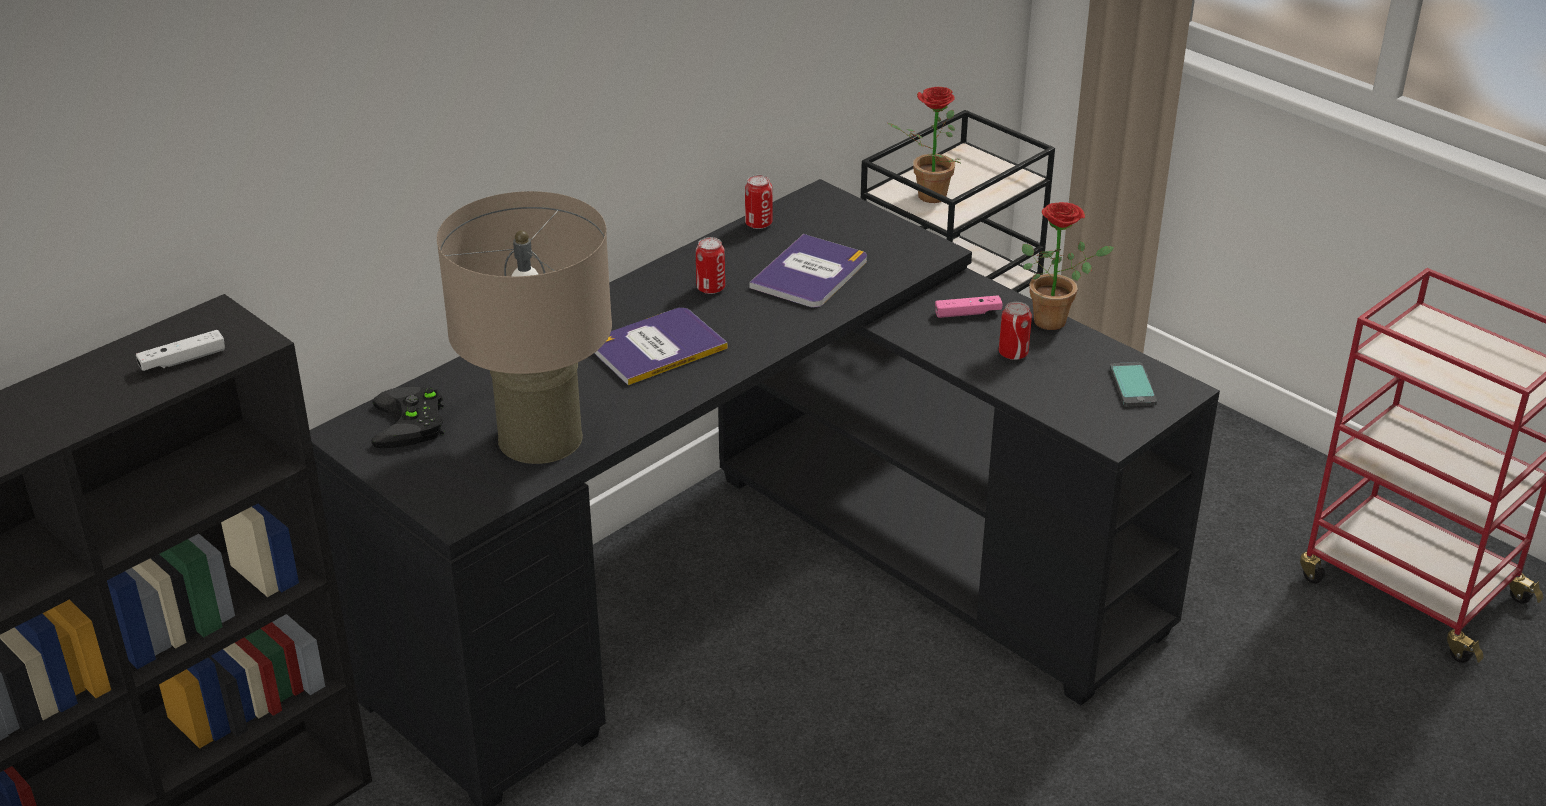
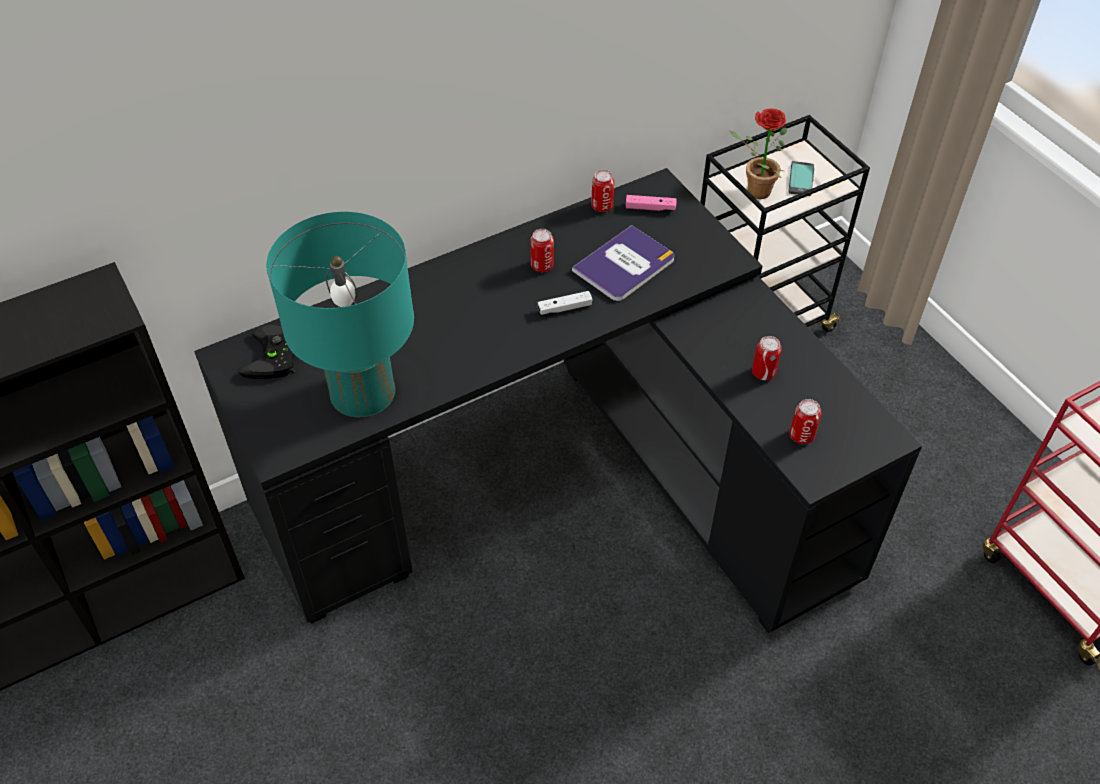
camera: 15 degrees right, 15 degrees up
white game controller [136,330,225,371] -> white game controller moved to [537,291,592,315]
beige table lamp [437,191,612,464] -> turquoise table lamp [267,212,414,417]
book [594,308,728,385] -> none
pink game controller [935,295,1002,318] -> pink game controller moved to [626,195,677,211]
potted plant [1022,202,1115,330] -> none
phone [1110,362,1157,407] -> phone moved to [788,161,814,196]
none -> can [790,399,822,444]

